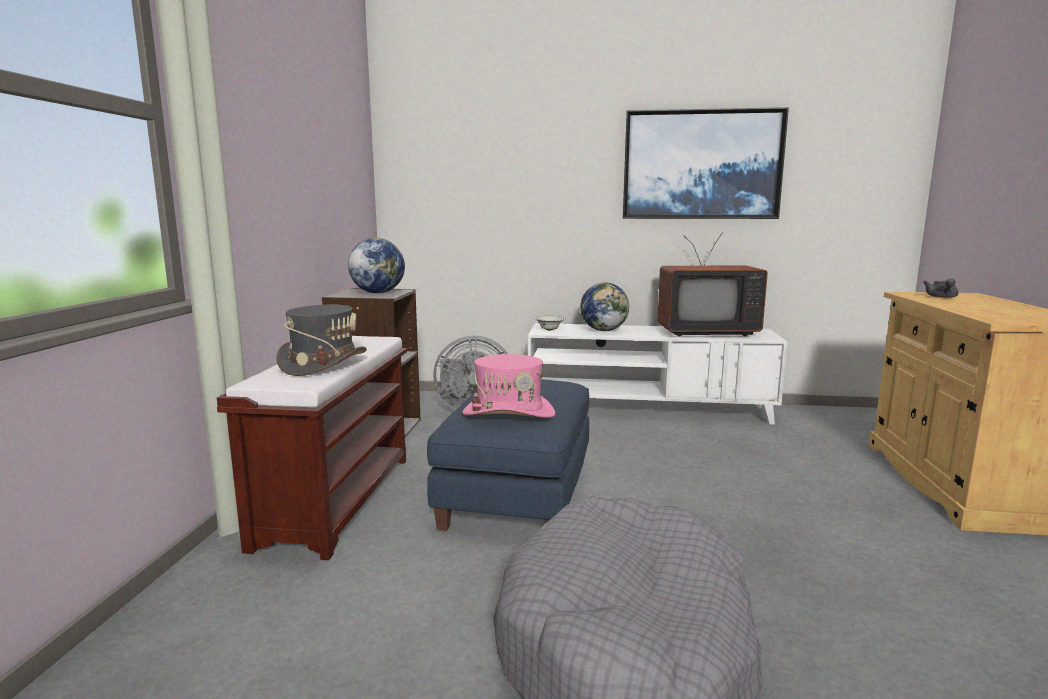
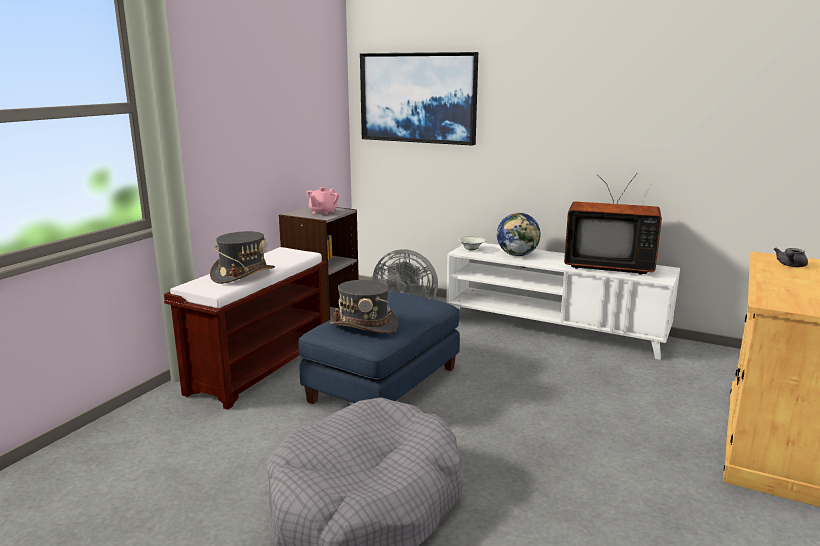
camera: 20 degrees right, 5 degrees up
globe [348,238,405,293] -> pink teapot [306,187,339,215]
pink hat [462,354,555,418] -> grey hat [330,280,398,334]
picture [623,107,789,219] -> picture moved to [360,52,478,146]

